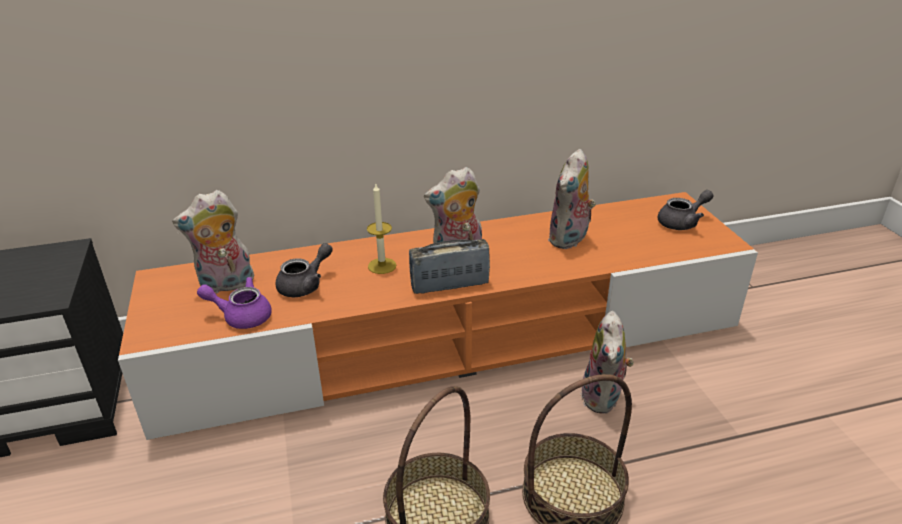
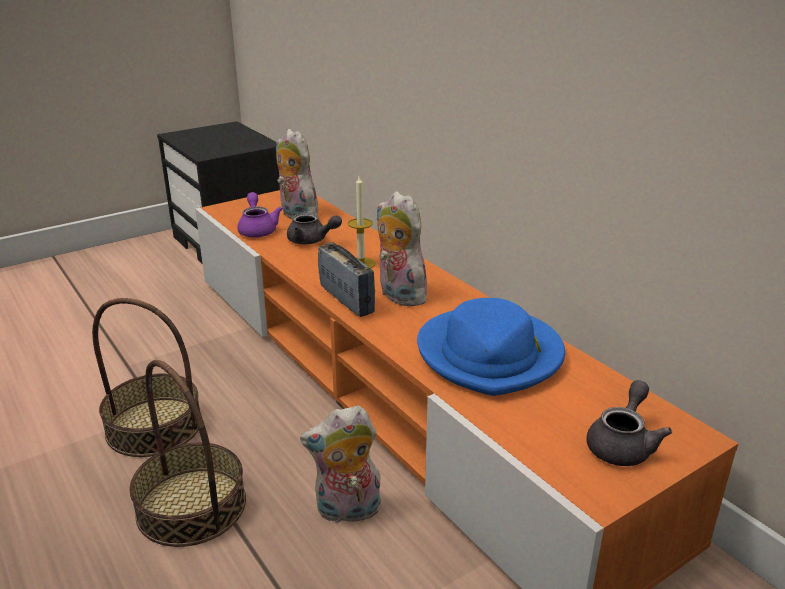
camera: 70 degrees right, 5 degrees down
plush toy [548,149,596,249] -> blue hat [417,298,565,396]
grey teapot [658,190,714,230] -> grey teapot turned 105 degrees counterclockwise [586,380,672,466]

